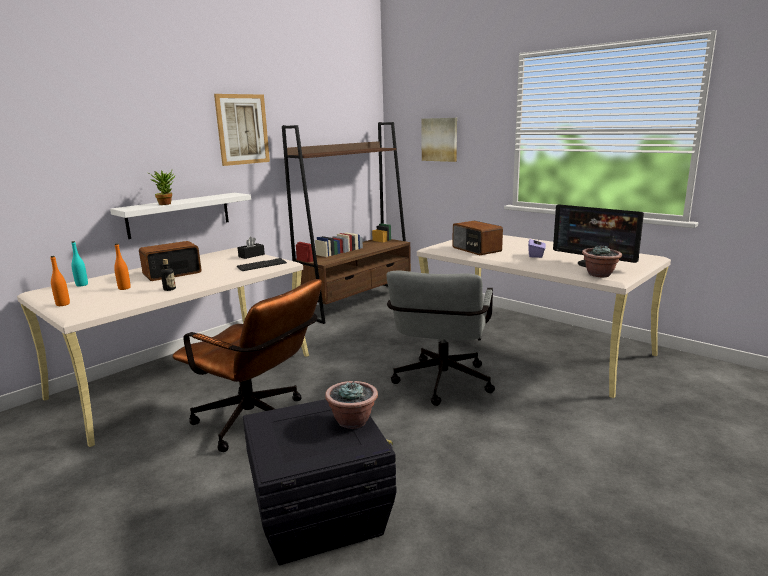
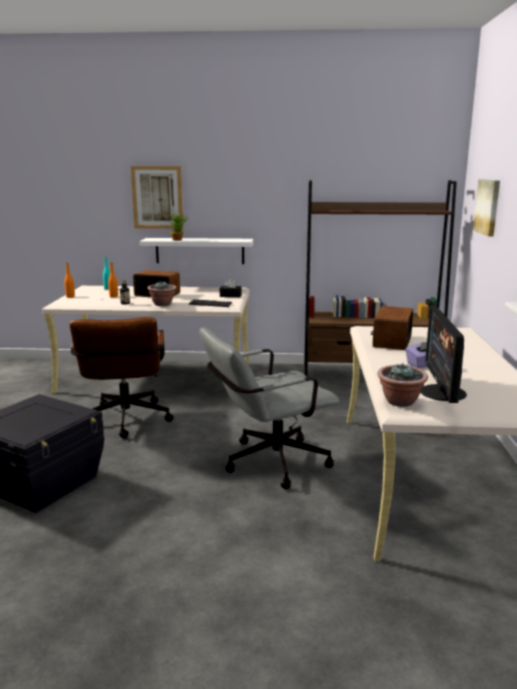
camera: 50 degrees right, 0 degrees up
picture [214,94,270,166] -> picture moved to [131,166,183,229]
potted plant [325,381,378,429] -> potted plant moved to [147,281,177,306]

